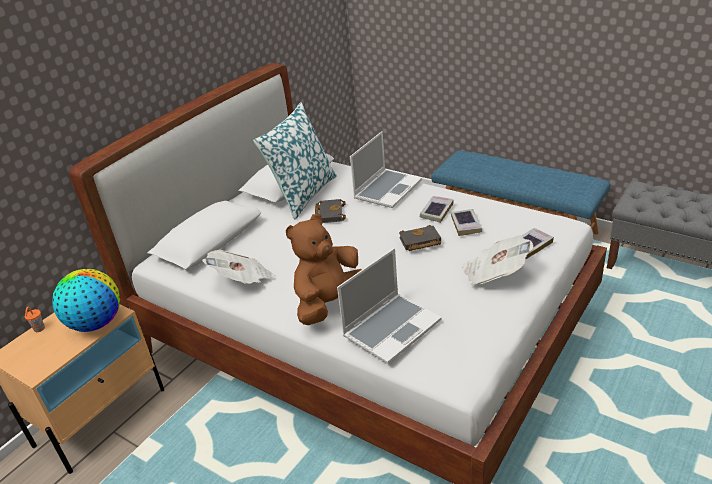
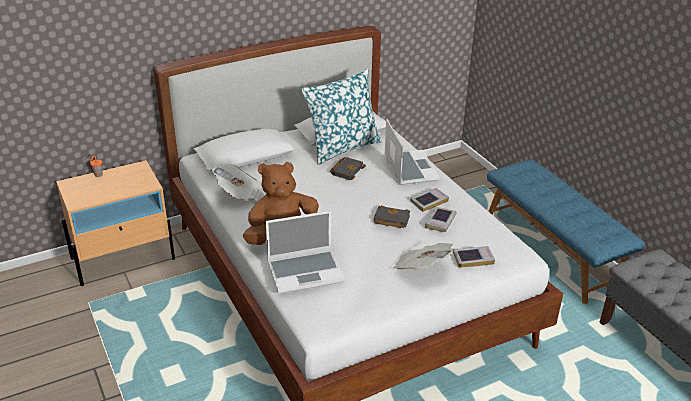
camera: 25 degrees right, 0 degrees up
globe [52,269,120,332] -> none
laptop [350,131,422,208] -> laptop turned 75 degrees counterclockwise [384,119,440,185]

